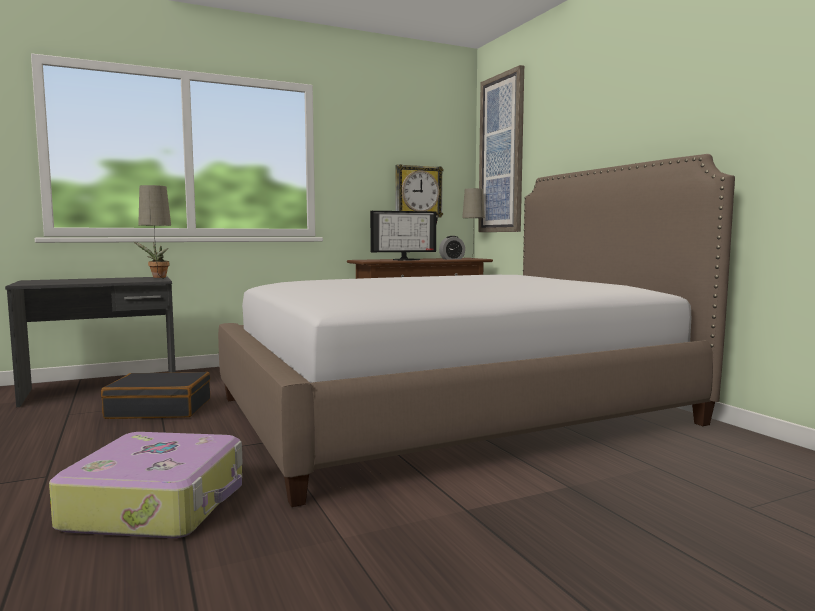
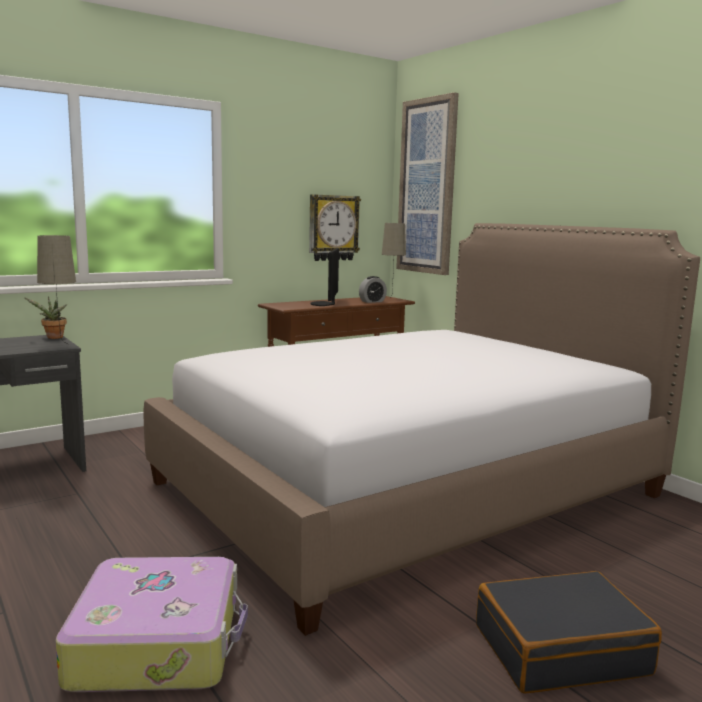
camera: 10 degrees left, 5 degrees up
black suitcase [101,372,210,419] -> black suitcase moved to [476,571,662,694]
monitor [370,211,436,260] -> monitor turned 120 degrees clockwise [310,248,339,306]

